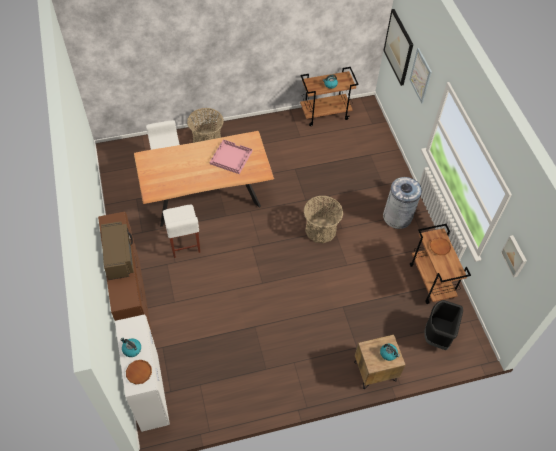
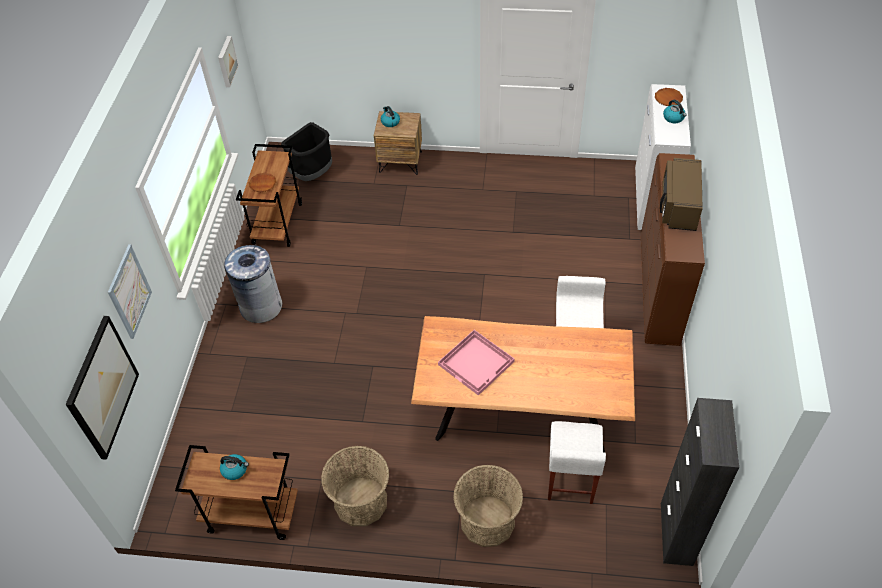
camera: 155 degrees left, 5 degrees down
basket [304,196,343,243] -> basket moved to [321,446,389,526]
none -> black cabinet [661,398,739,566]

